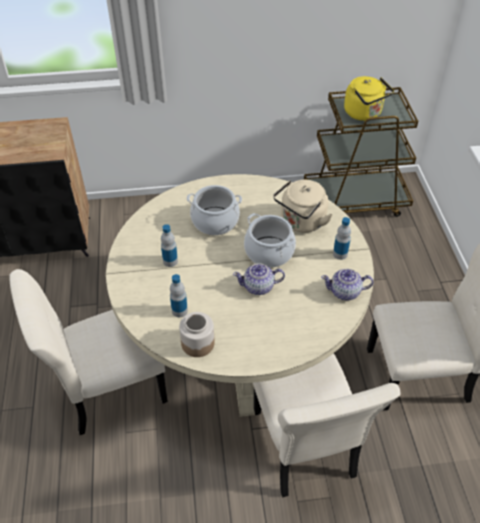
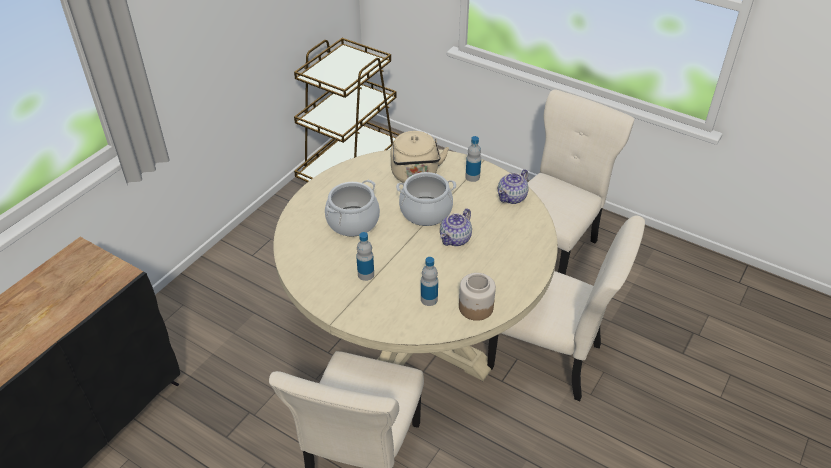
camera: 50 degrees left, 5 degrees down
yellow kettle [344,76,394,121] -> none

